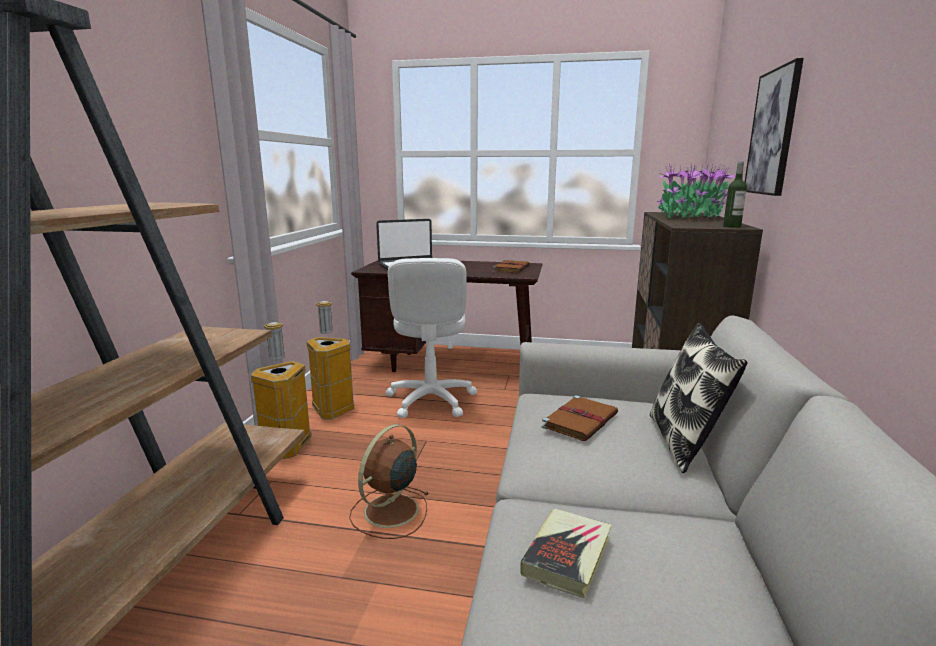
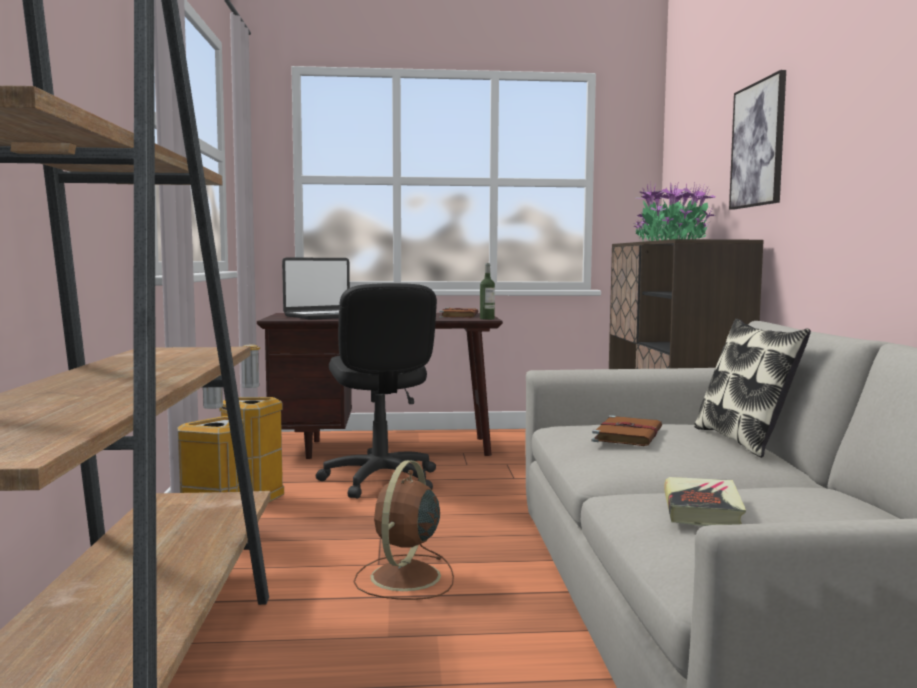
camera: 15 degrees left, 10 degrees down
white office chair [385,258,477,418] -> black office chair [316,283,437,499]
bottle [723,162,747,228] -> bottle moved to [480,263,495,319]

